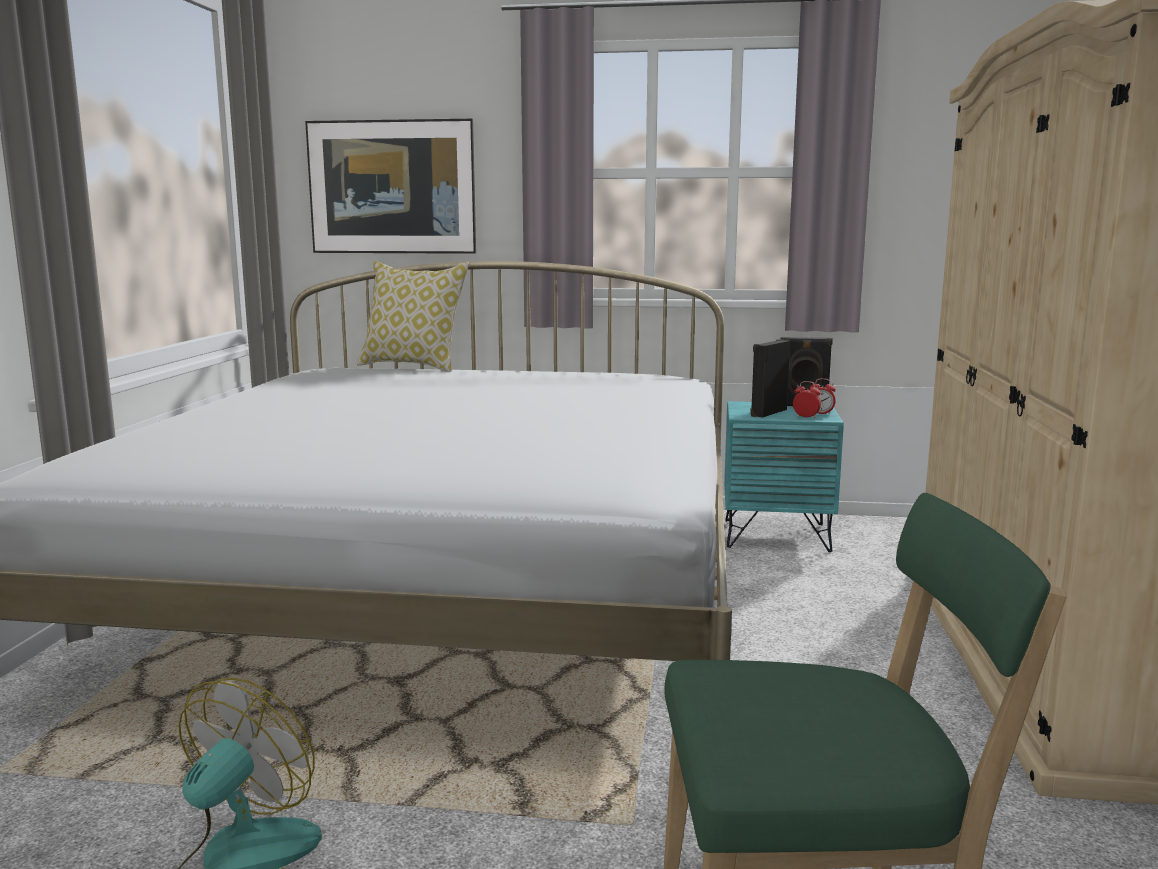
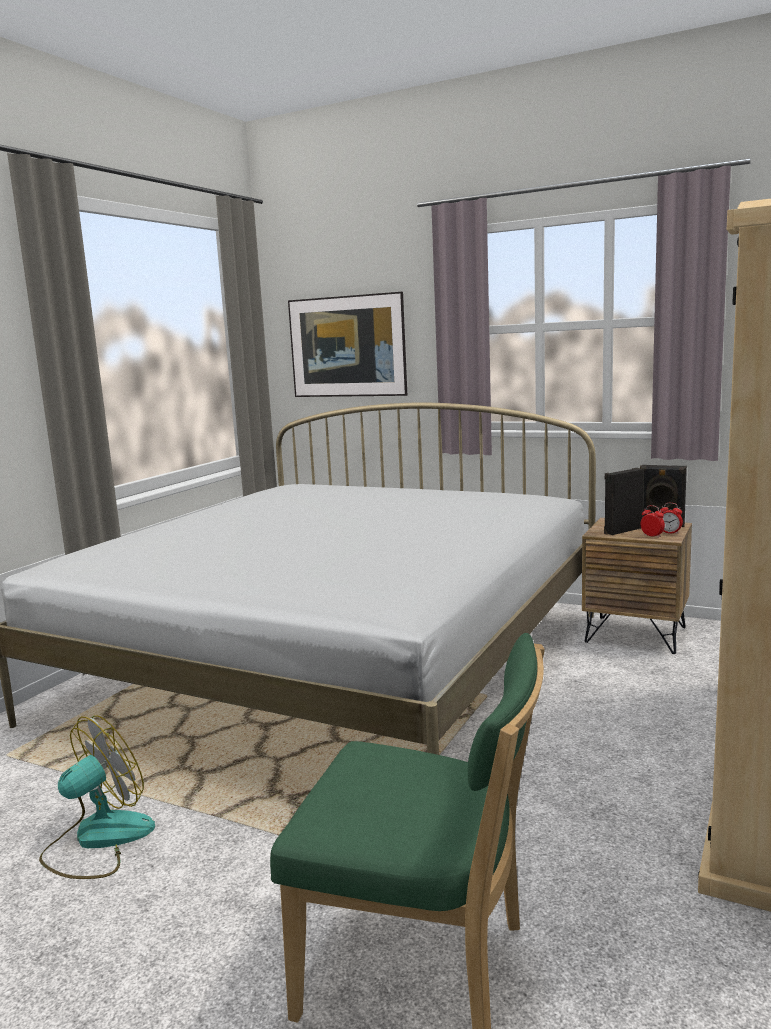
camera: 20 degrees right, 0 degrees up
pillow [357,261,469,372] -> none
turquoise nightstand [724,401,844,552] -> brown nightstand [582,518,692,654]

